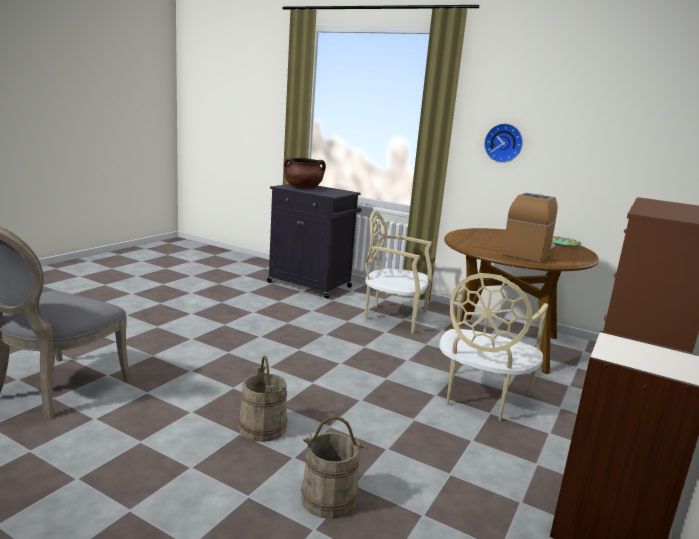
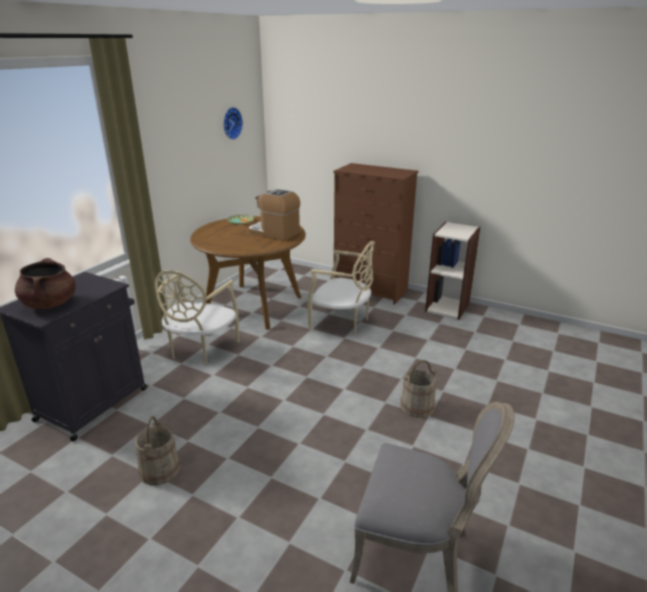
camera: 90 degrees left, 10 degrees up
beige bucket [301,416,365,519] -> beige bucket moved to [135,416,180,485]
wall clock [484,123,523,163] -> wall clock moved to [223,107,243,140]

